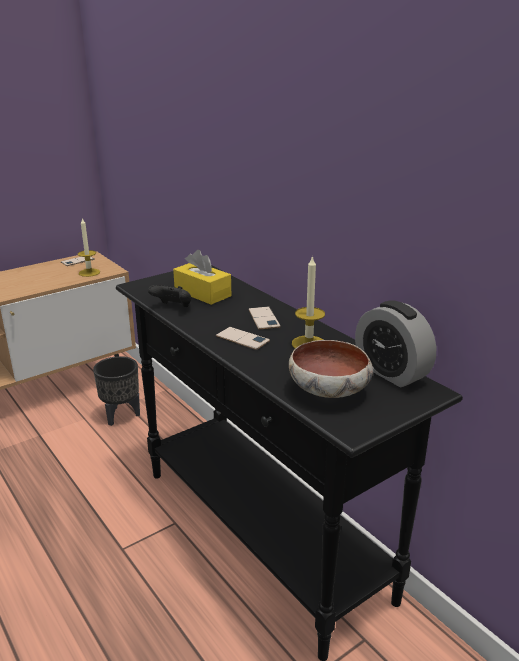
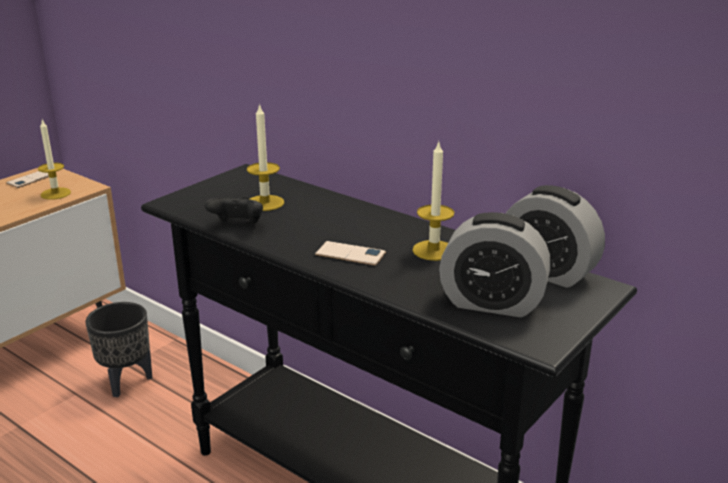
camera: 15 degrees left, 0 degrees up
yellow tissue box [173,250,231,305] -> candle [247,103,284,211]
phone [249,306,281,330] -> none
bowl [289,340,373,398] -> alarm clock [439,212,551,317]

